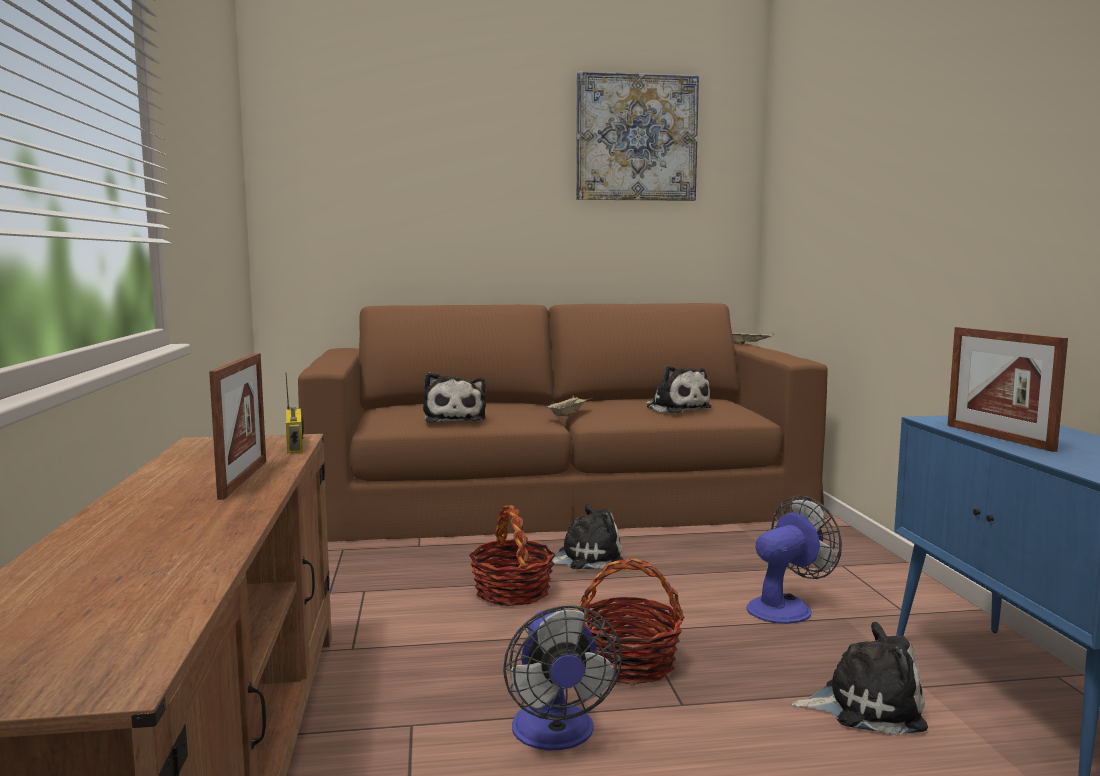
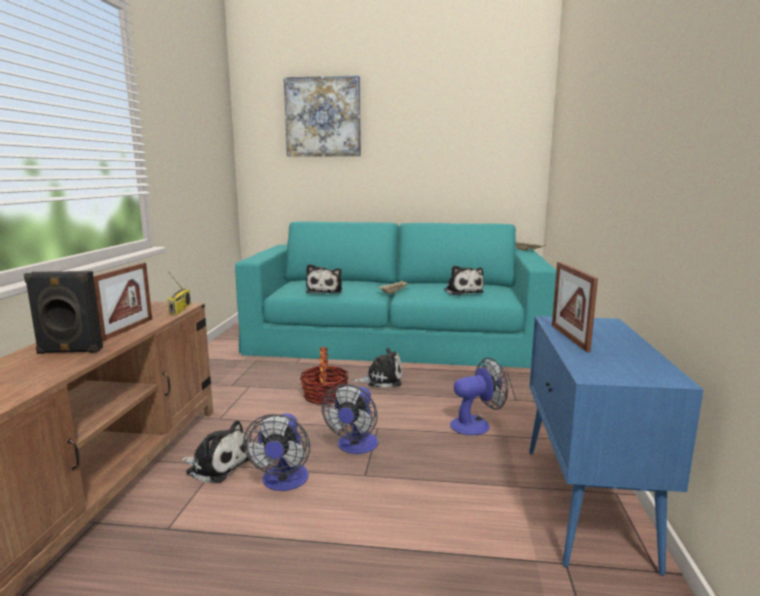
camera: 15 degrees right, 5 degrees up
brown sofa [298,303,828,542] -> turquoise sofa [235,221,556,368]
picture [576,71,699,201] -> picture moved to [284,76,361,157]
basket [576,558,684,685] -> fan [322,384,378,454]
plush toy [791,622,928,735] -> plush toy moved to [181,420,251,483]
none -> black speaker [24,271,103,354]

